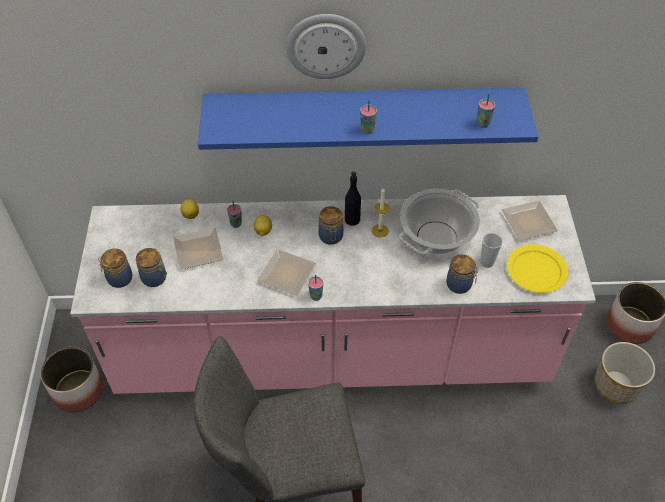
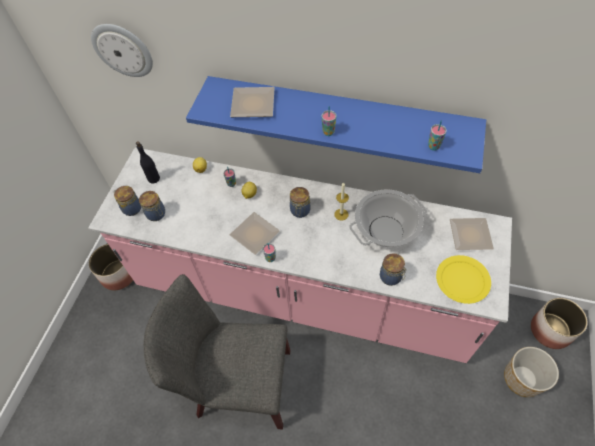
camera: 20 degrees right, 5 degrees up
plate [173,228,224,270] -> plate moved to [230,87,275,117]
wall clock [286,14,366,79] -> wall clock moved to [91,24,153,77]
black bottle [345,172,361,226] -> black bottle moved to [136,141,160,183]
cup [480,233,503,268] -> none

